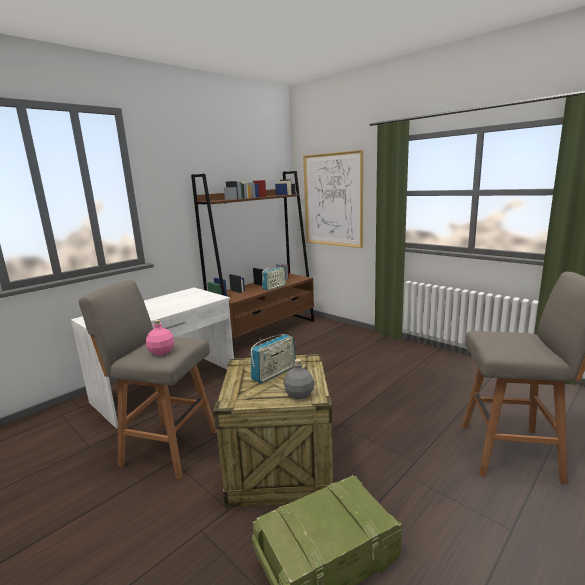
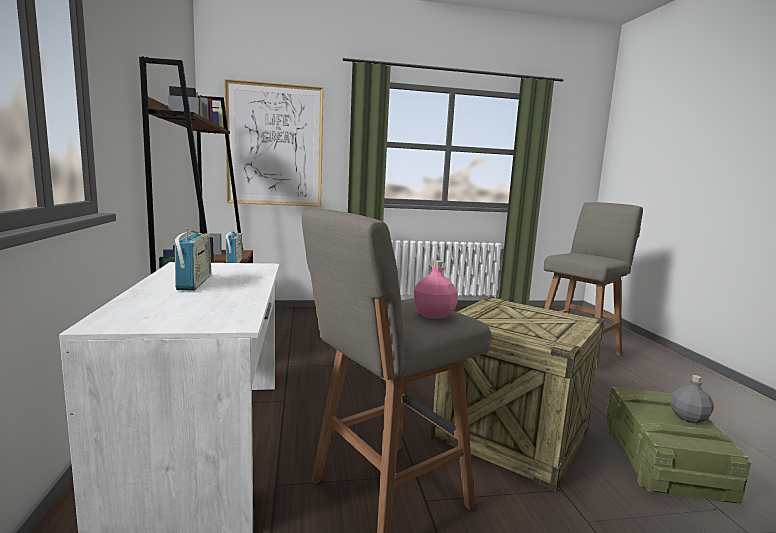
camera: 55 degrees left, 5 degrees down
radio [251,334,296,383] -> radio moved to [175,228,211,291]
grey bottle [284,359,314,399] -> grey bottle moved to [670,375,714,423]

